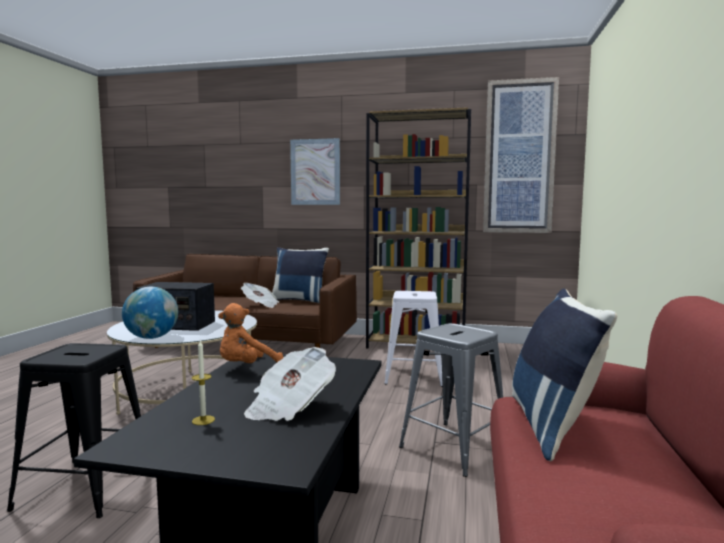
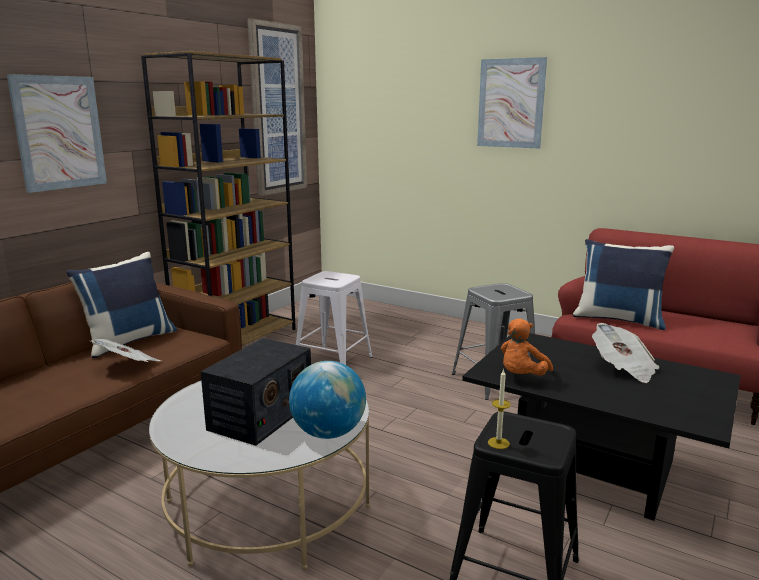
camera: 70 degrees left, 10 degrees up
candle [192,341,215,425] -> candle moved to [488,369,511,449]
orange plush toy [218,303,283,363] -> orange plush toy turned 60 degrees clockwise [501,319,553,376]
none -> picture [477,57,547,149]

